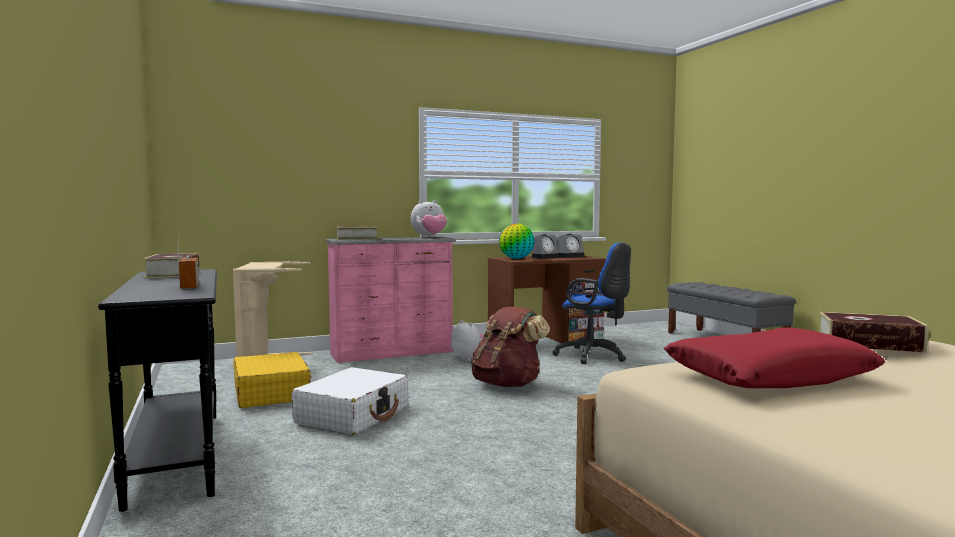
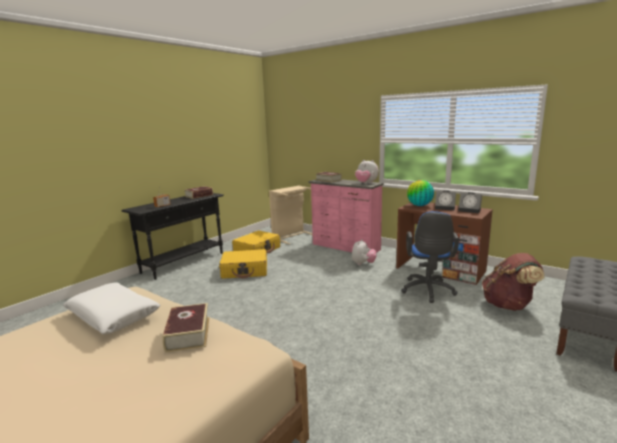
camera: 60 degrees right, 10 degrees up
white suitcase [292,367,409,435] -> yellow suitcase [219,249,267,279]
brown backpack [471,307,550,387] -> brown backpack moved to [482,253,544,311]
red pillow [664,328,885,388] -> white pillow [63,282,160,335]

